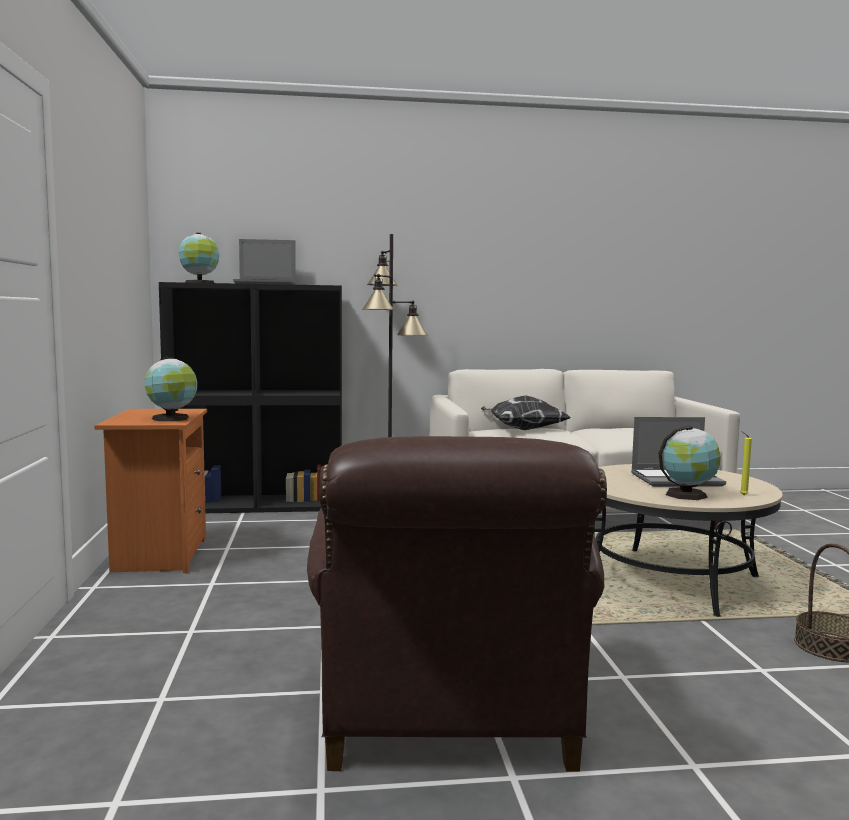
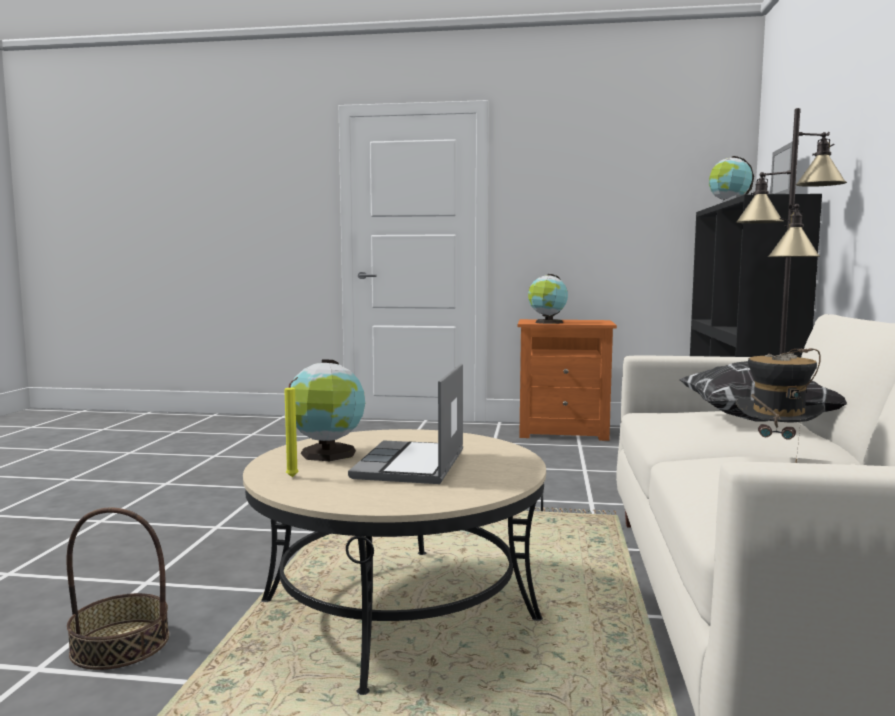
camera: 105 degrees right, 0 degrees up
brown armchair [307,436,607,772] -> none
none -> hat [736,348,825,463]

